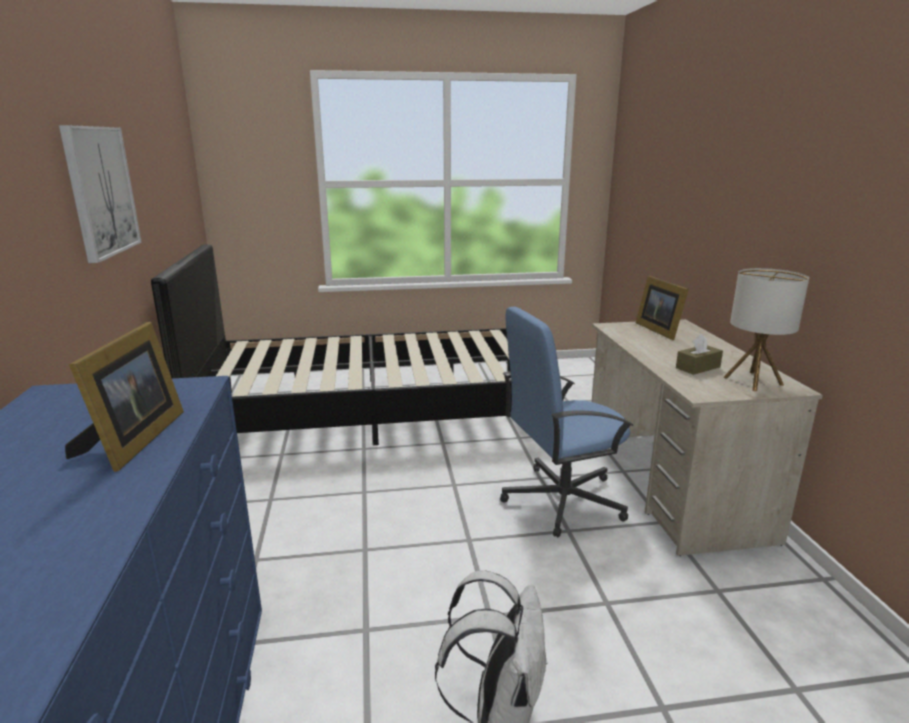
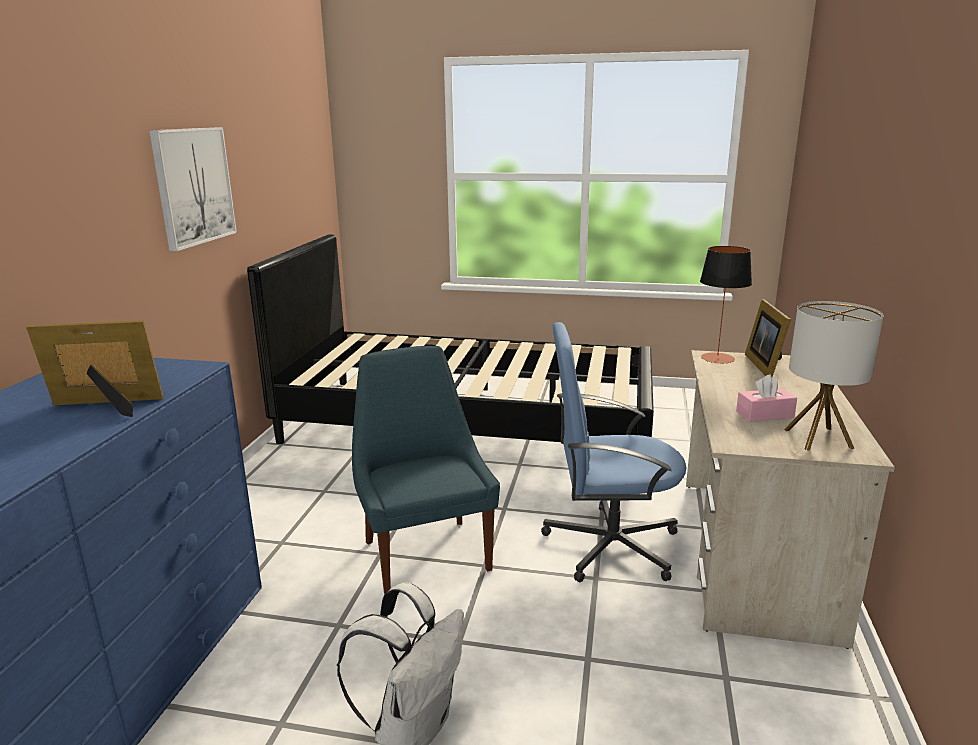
camera: 20 degrees right, 0 degrees up
picture frame [65,322,184,472] -> picture frame turned 120 degrees counterclockwise [26,320,163,417]
brown tissue box [676,334,723,375] -> pink tissue box [736,374,797,422]
none -> blue chair [352,346,500,594]
none -> table lamp [700,246,752,364]

